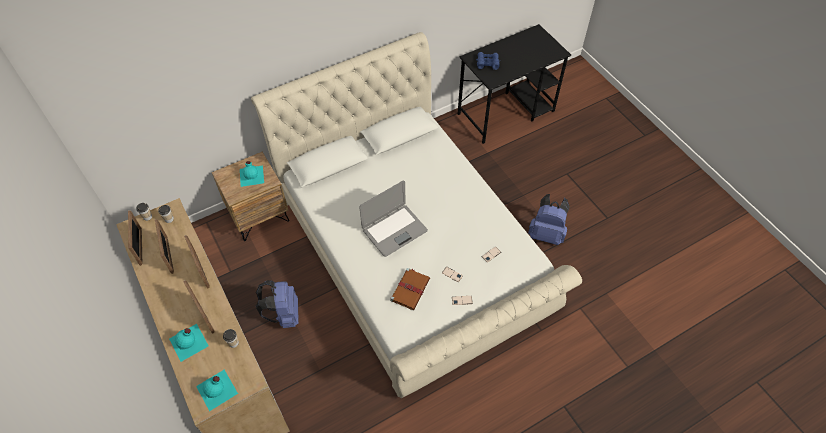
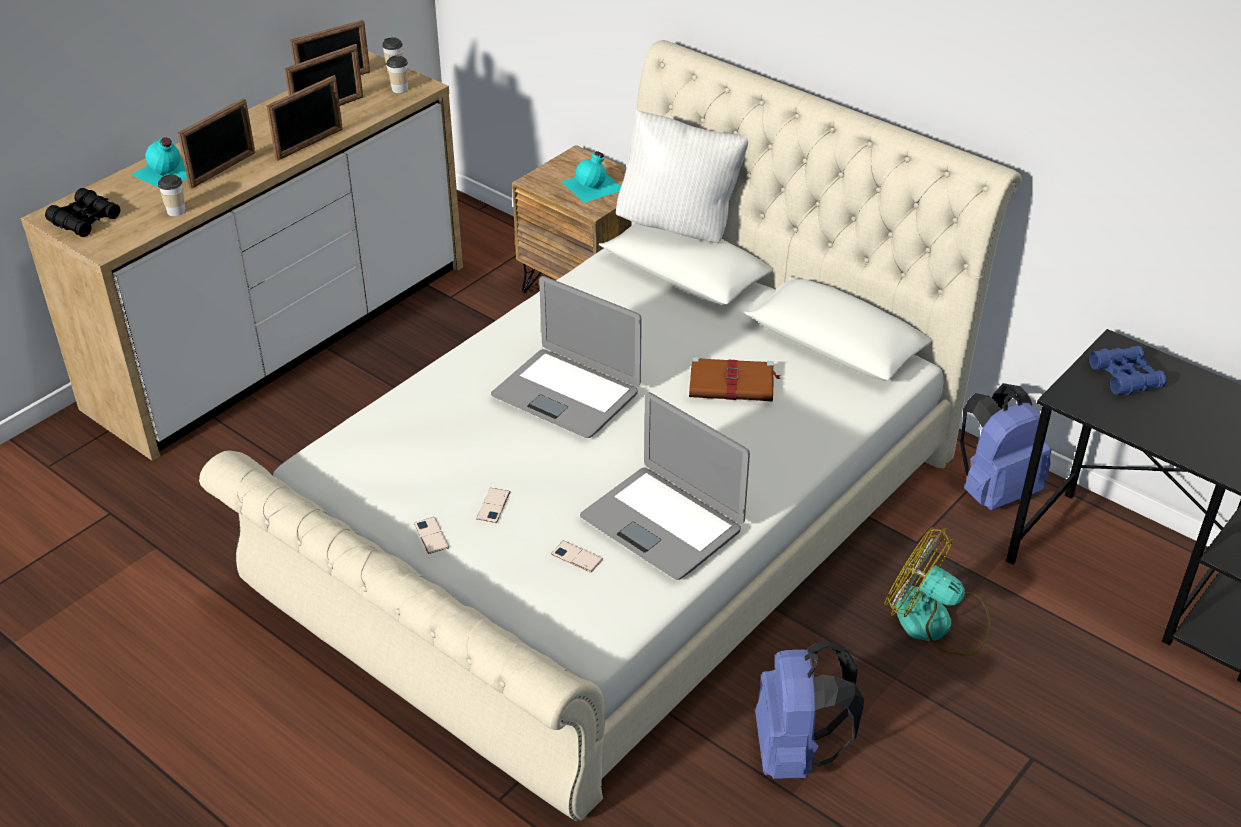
camera: 70 degrees right, 15 degrees down
turquoise bottle [196,370,238,411] -> black binoculars [45,188,120,237]
blue backpack [256,280,299,328] -> blue backpack moved to [960,383,1051,510]
brown book [390,268,430,310] -> brown book moved to [689,357,781,402]
none -> laptop [580,392,750,580]
none -> white pillow [616,109,748,243]
none -> fan [885,527,991,656]

